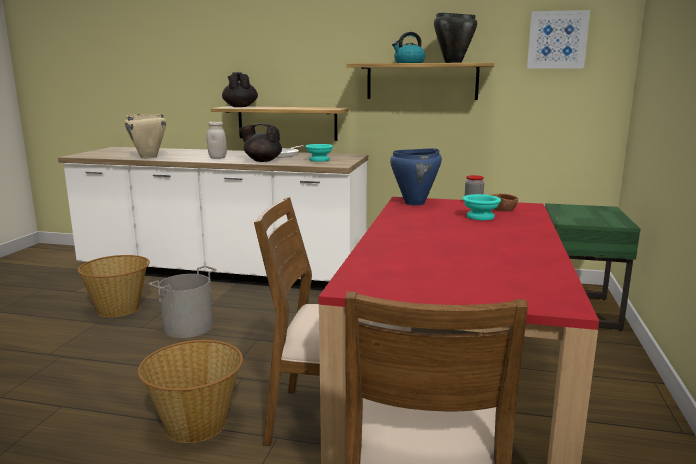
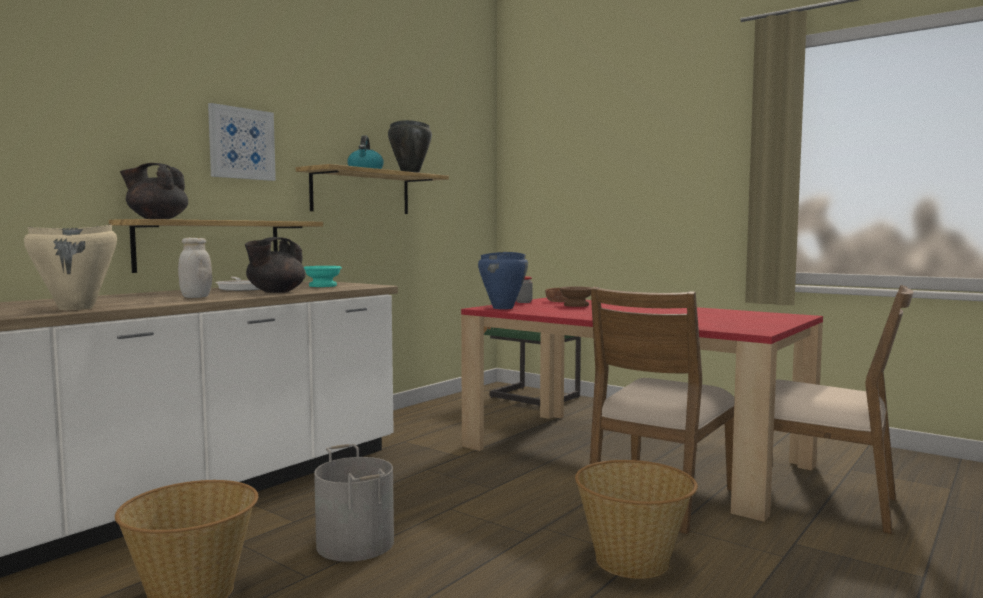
camera: 65 degrees left, 10 degrees down
turquoise bowl [462,194,501,220] -> brown bowl [560,286,592,307]
picture [527,10,590,69] -> picture moved to [208,103,276,181]

